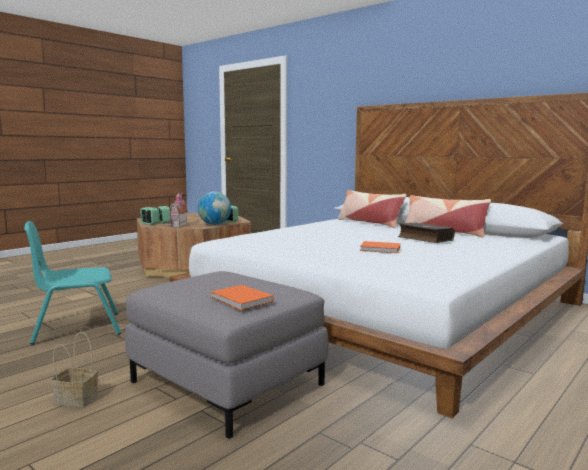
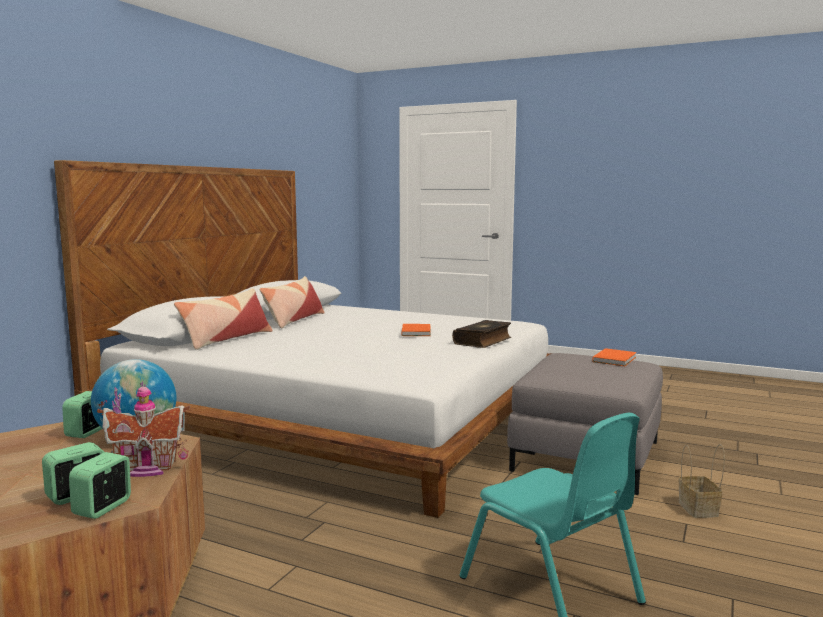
camera: 105 degrees left, 0 degrees up
book [398,223,455,243] -> book moved to [452,320,511,348]

